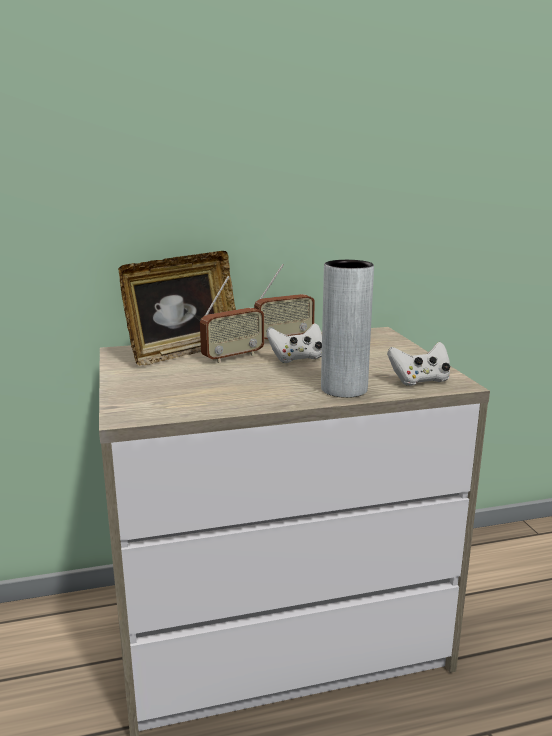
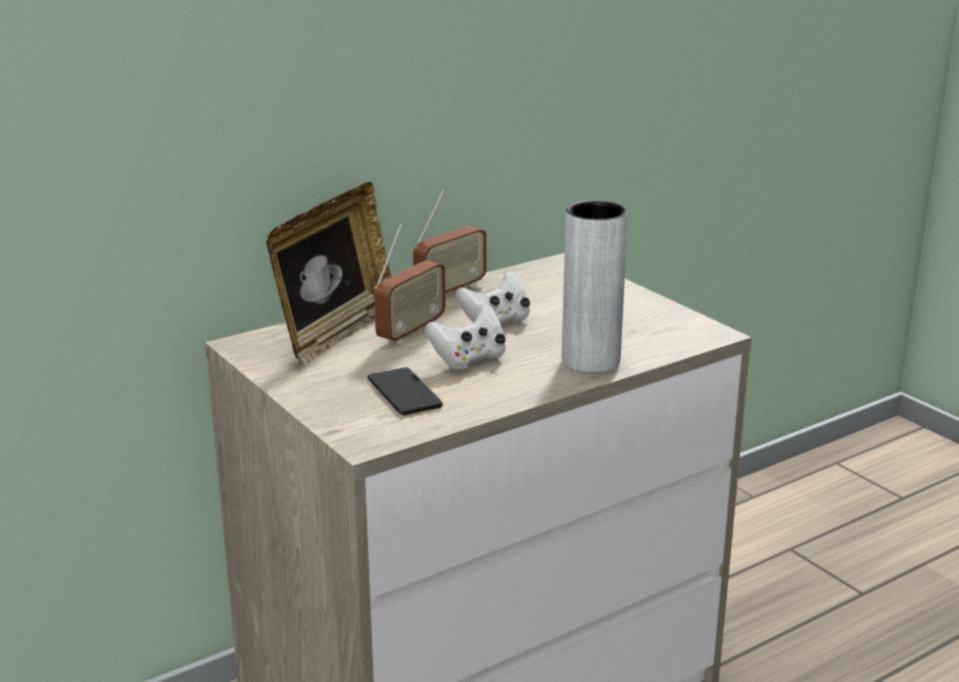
camera: 20 degrees left, 5 degrees up
white game controller [387,342,450,386] -> white game controller moved to [425,304,505,370]
none -> phone [367,367,443,415]

